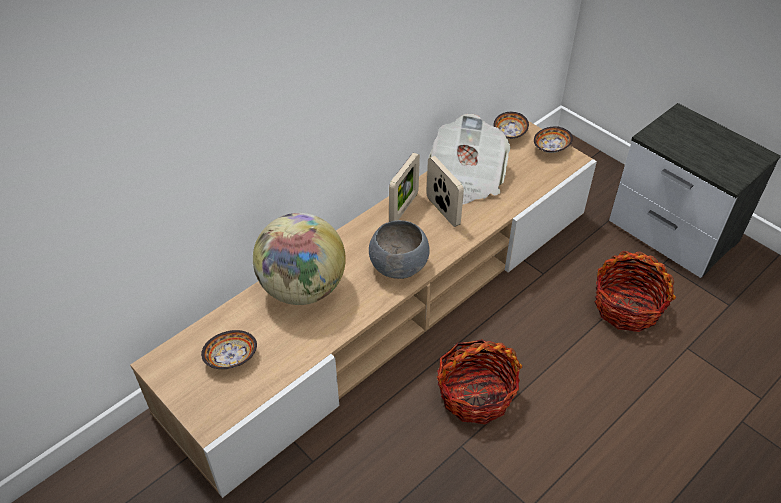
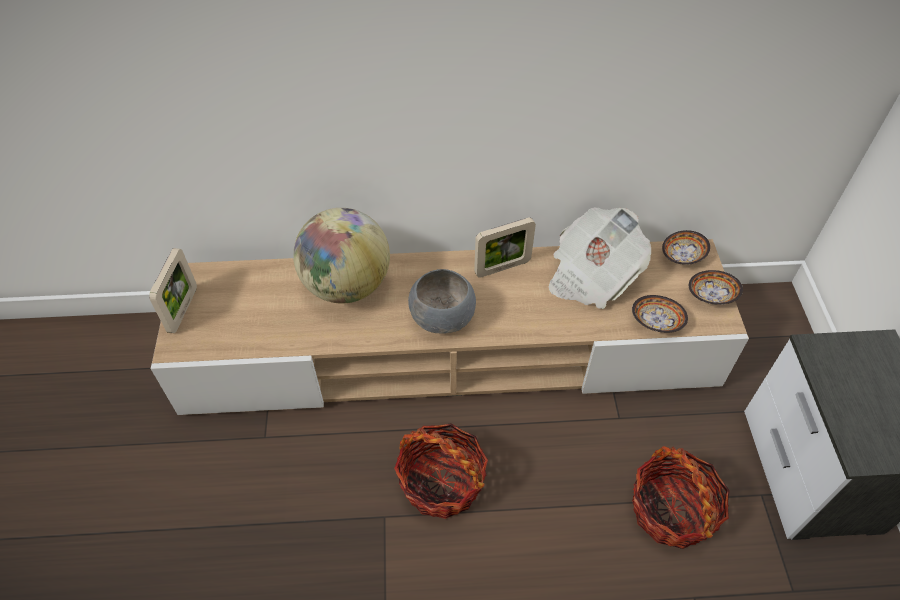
camera: 40 degrees right, 5 degrees up
bowl [201,330,257,369] -> bowl moved to [632,295,688,333]
picture frame [426,156,464,227] -> picture frame moved to [149,248,197,333]

